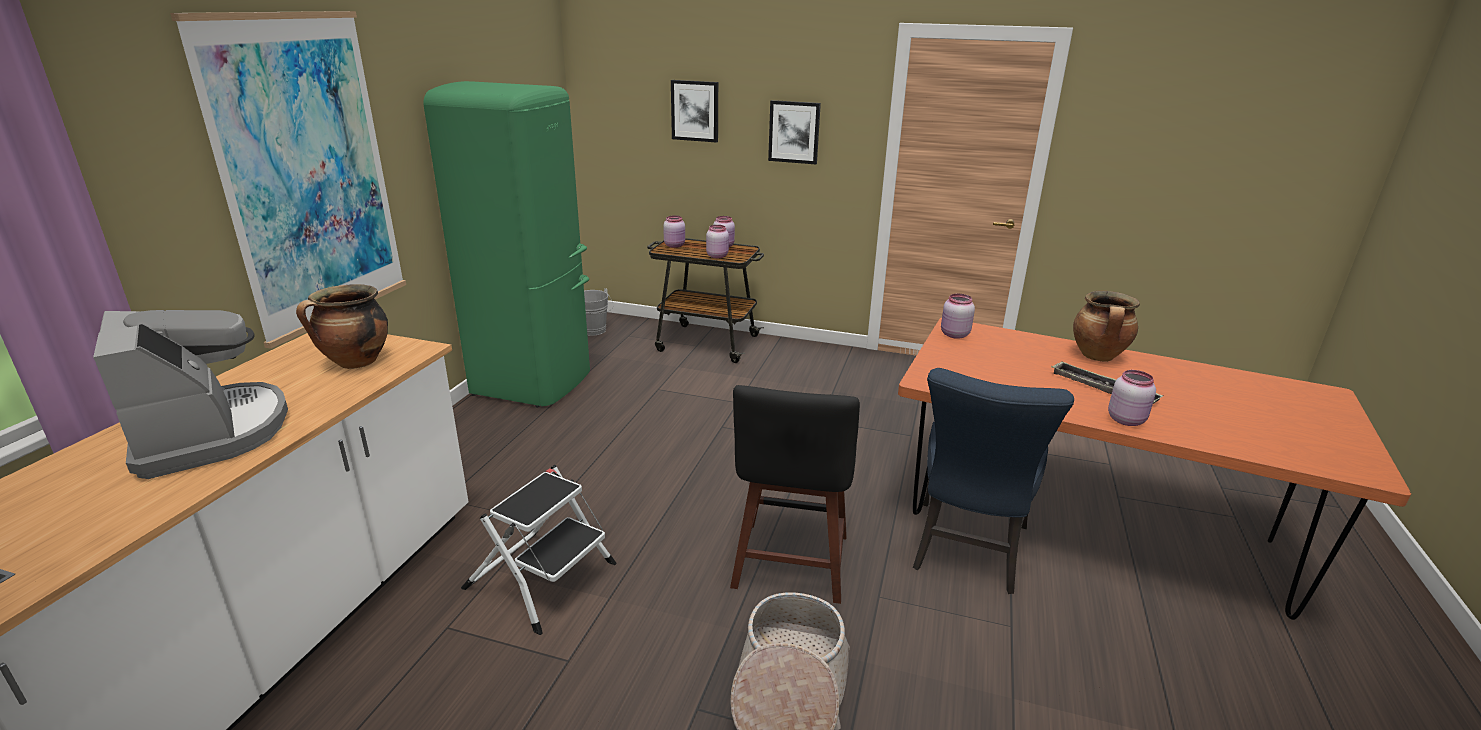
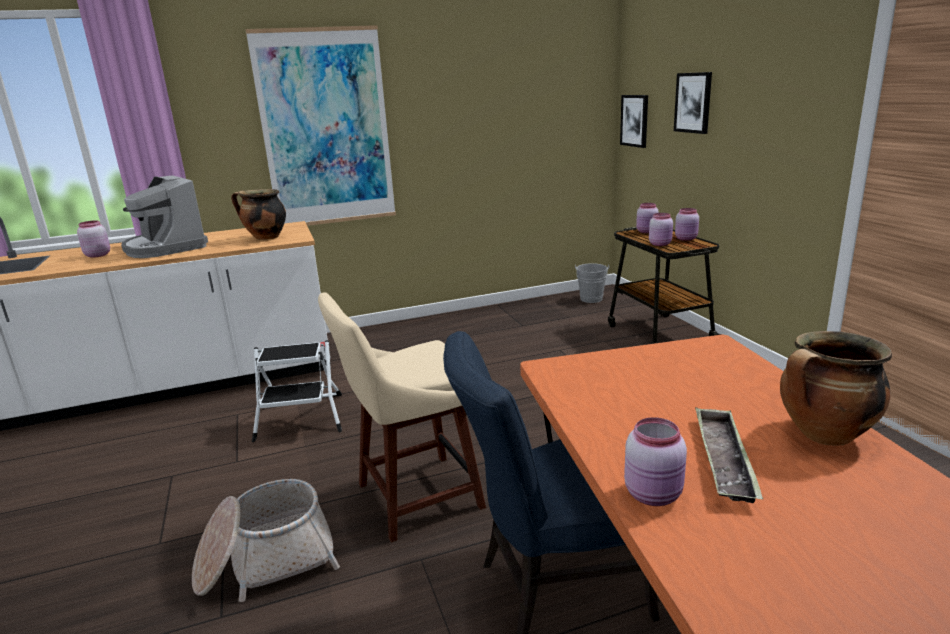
camera: 55 degrees right, 5 degrees down
coffee machine [93,310,288,479] -> coffee machine turned 120 degrees clockwise [121,175,208,258]
green fridge [423,81,590,408] -> none
black stool [730,385,860,604] -> beige stool [318,292,486,542]
picture [768,100,821,164] -> picture moved to [620,95,648,148]
pink jar [941,294,975,339] -> pink jar moved to [77,220,110,258]

